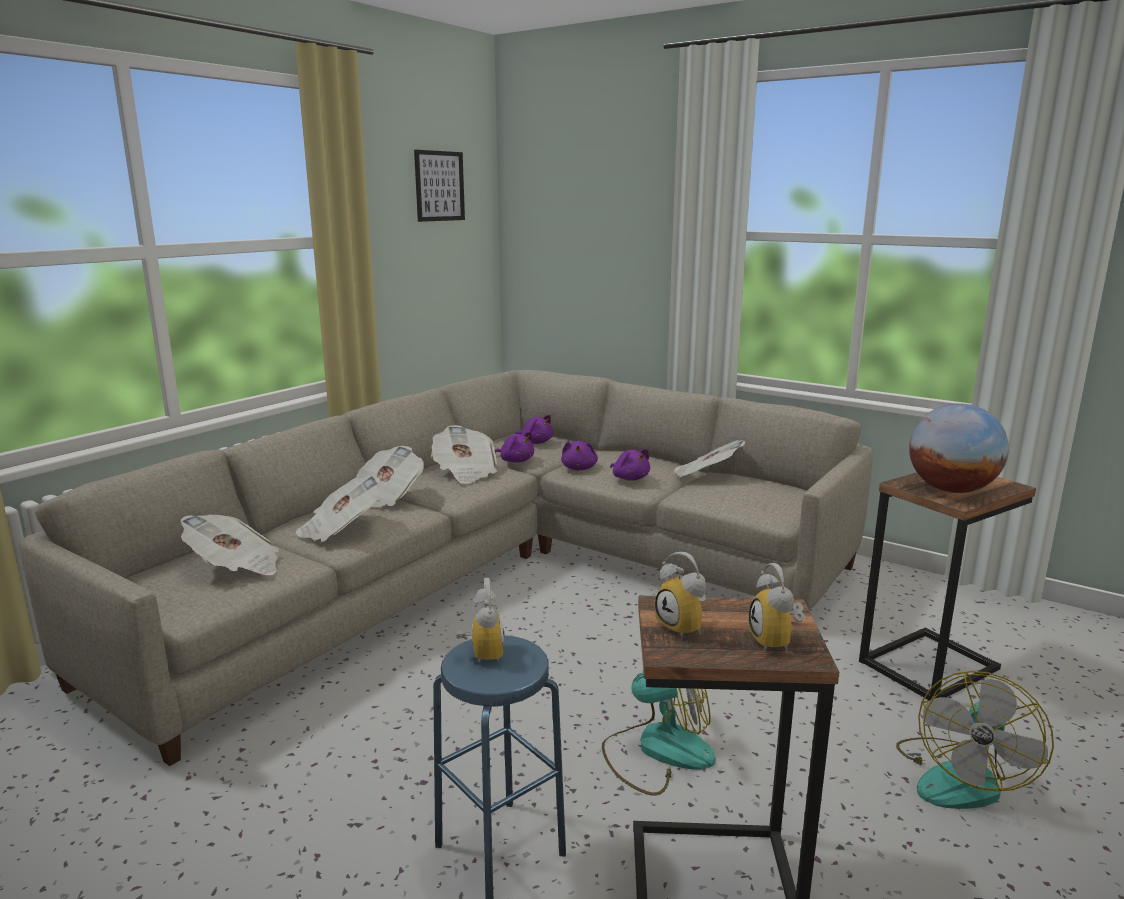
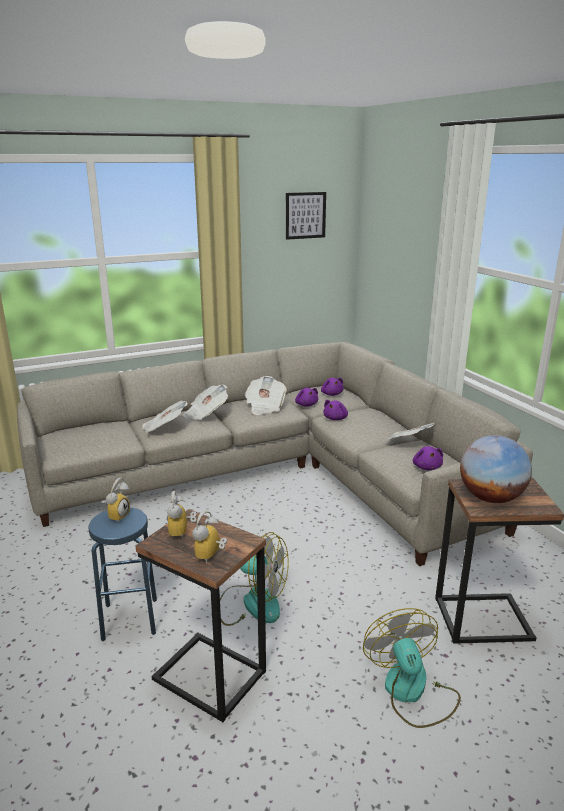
camera: 30 degrees right, 5 degrees up
newspaper [181,515,279,575] -> none
purple plush toy [610,449,650,481] -> purple plush toy moved to [413,446,443,470]
fan [896,671,1054,809] -> fan turned 105 degrees clockwise [363,608,461,728]

